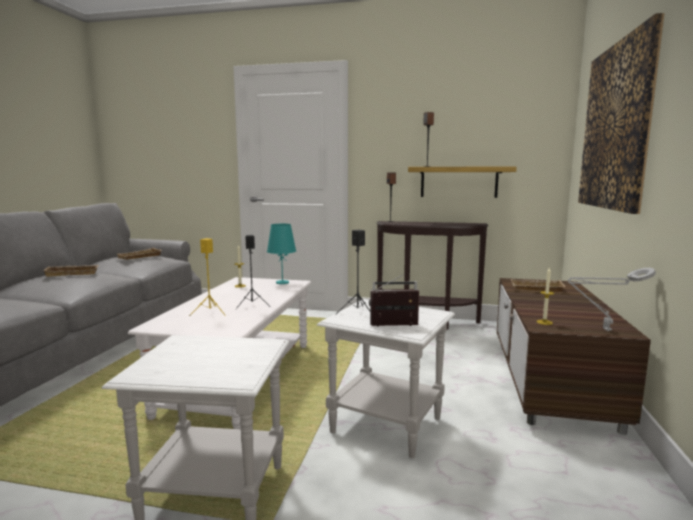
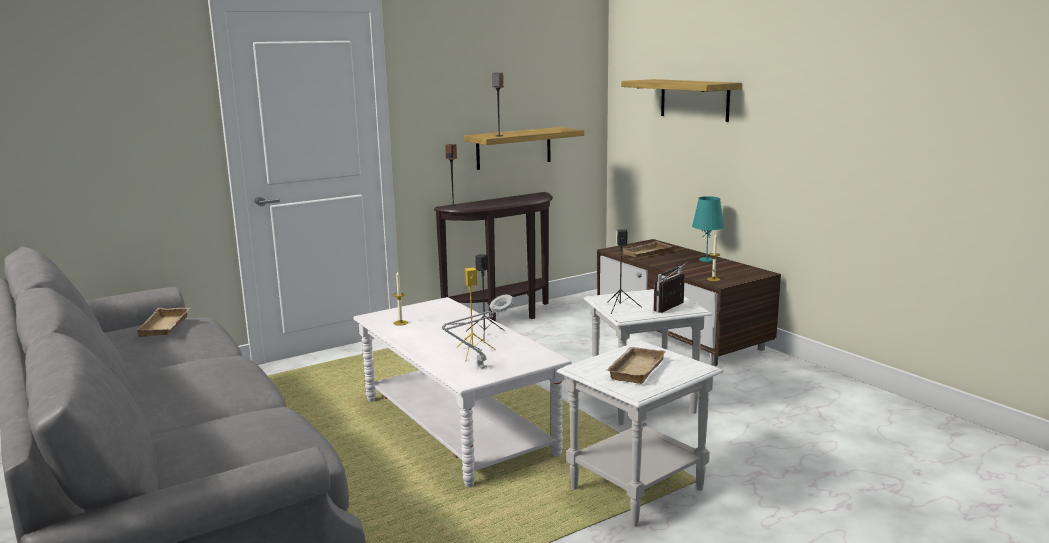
camera: 45 degrees left, 5 degrees up
beige tray [44,265,99,277] -> beige tray moved to [607,347,666,384]
turquoise table lamp [267,224,296,284] -> turquoise table lamp moved to [692,196,724,262]
grey table lamp [568,268,656,331] -> grey table lamp moved to [442,295,514,369]
picture [578,13,664,214] -> shelf [621,79,742,122]

